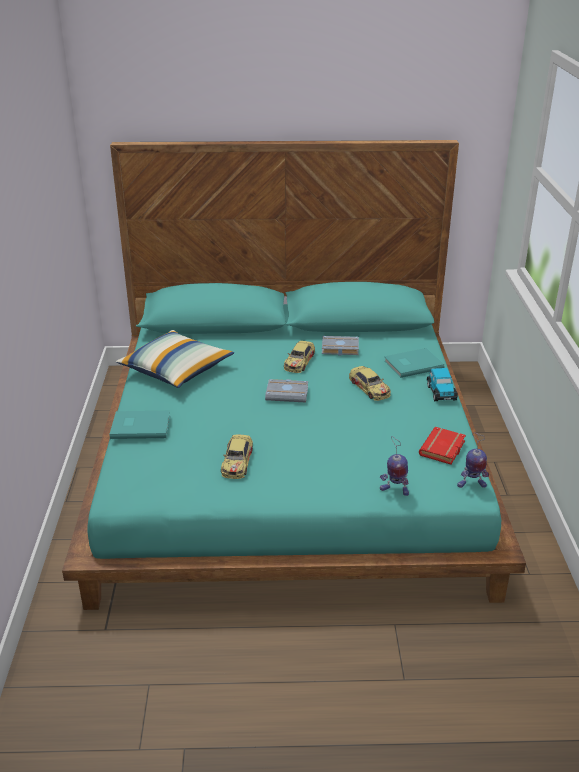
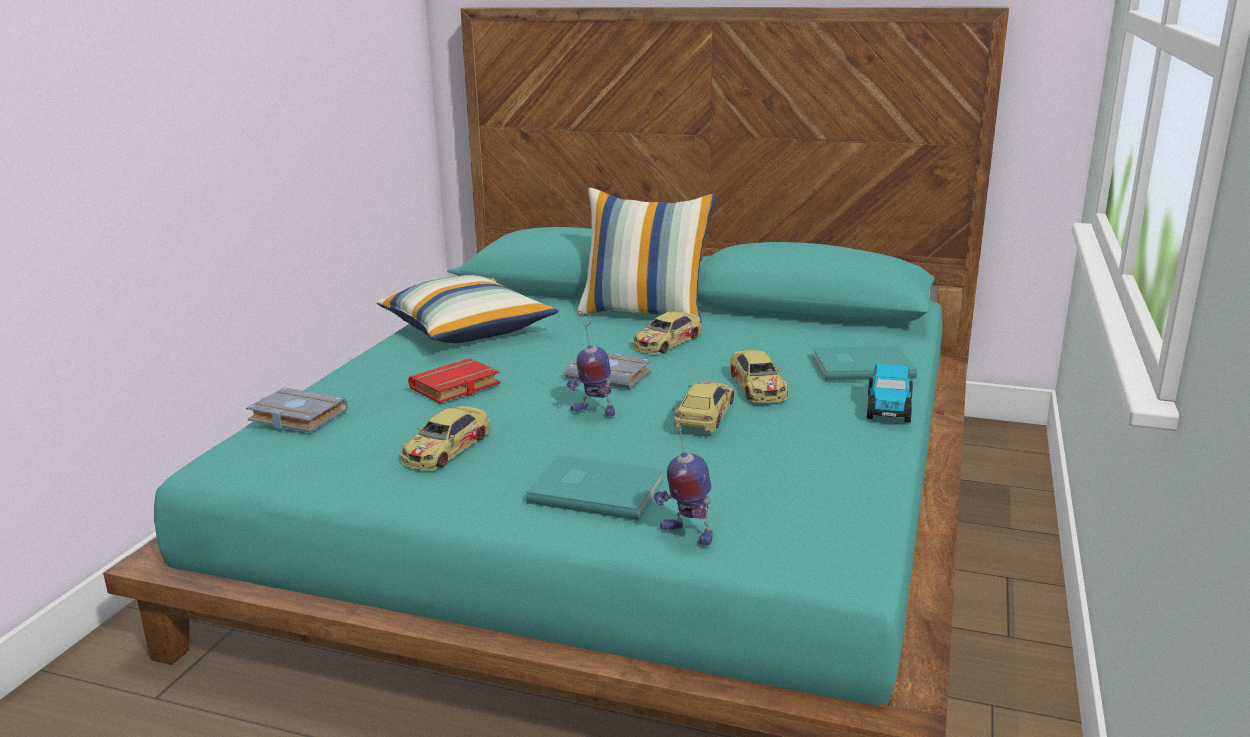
camera: 20 degrees right, 10 degrees down
turquoise book [110,411,171,439] -> turquoise book moved to [526,455,663,521]
grey book [322,336,359,356] -> grey book moved to [246,388,348,432]
red book [419,427,466,465] -> red book moved to [408,358,501,403]
toy robot [457,432,489,488] -> toy robot moved to [567,311,615,416]
none -> pillow [577,188,716,323]
none -> toy car [674,382,734,432]

